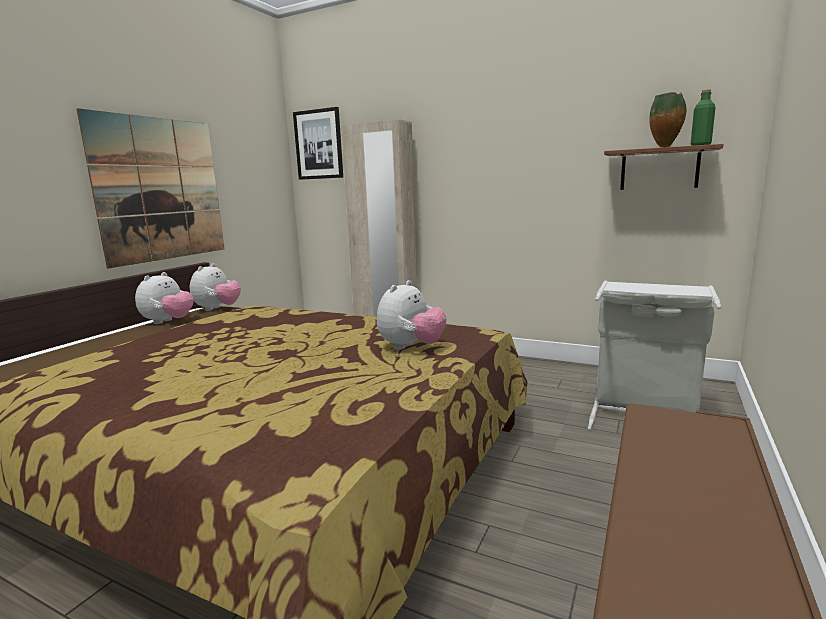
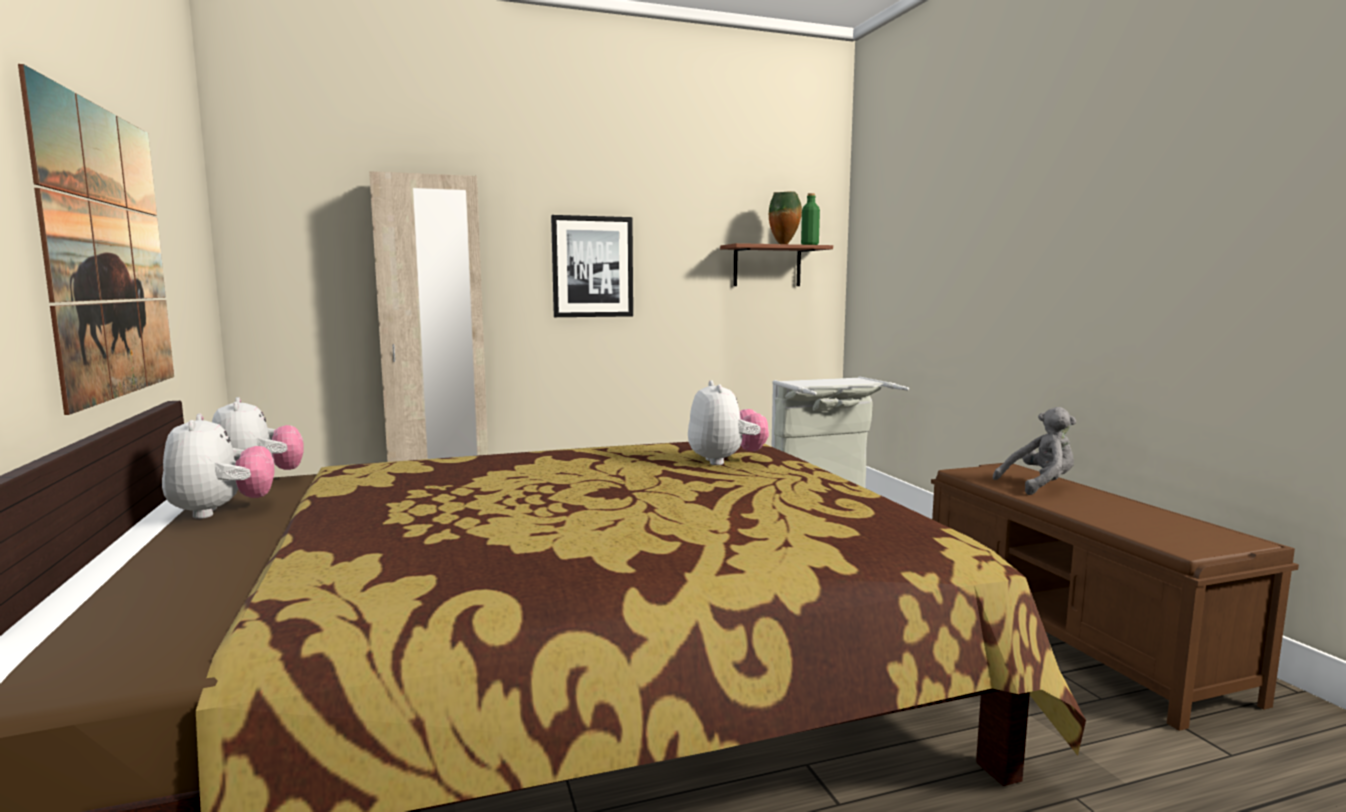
camera: 45 degrees left, 5 degrees down
picture [293,107,343,180] -> picture moved to [551,215,633,317]
none -> grey plush toy [993,407,1076,495]

